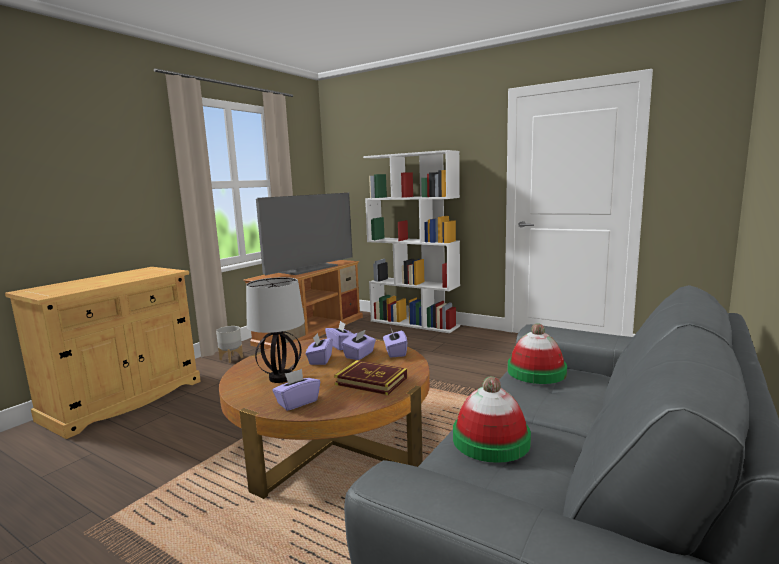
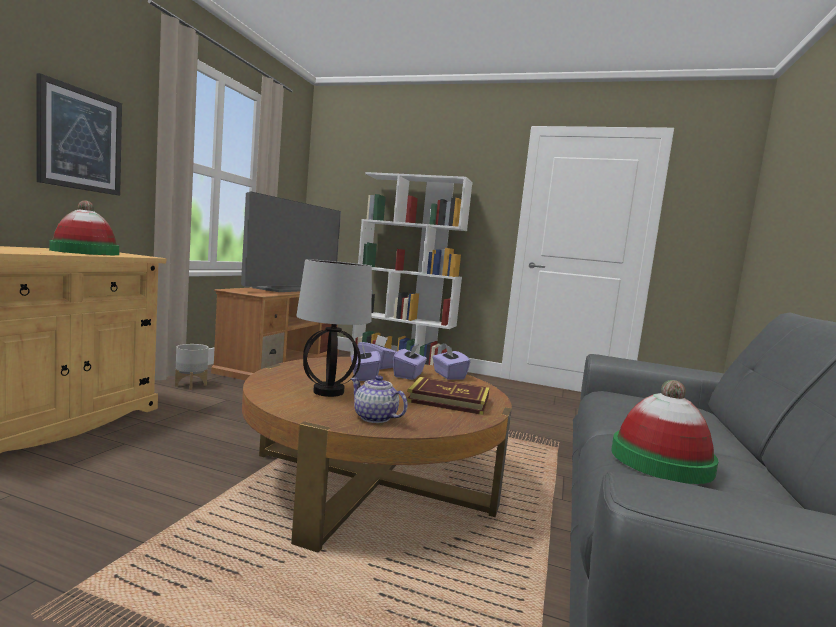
camera: 15 degrees left, 5 degrees down
purple tissue box [272,369,320,411] -> teapot [351,375,408,423]
hat [508,323,567,384] -> hat moved to [49,201,119,255]
none -> picture [37,73,122,196]

